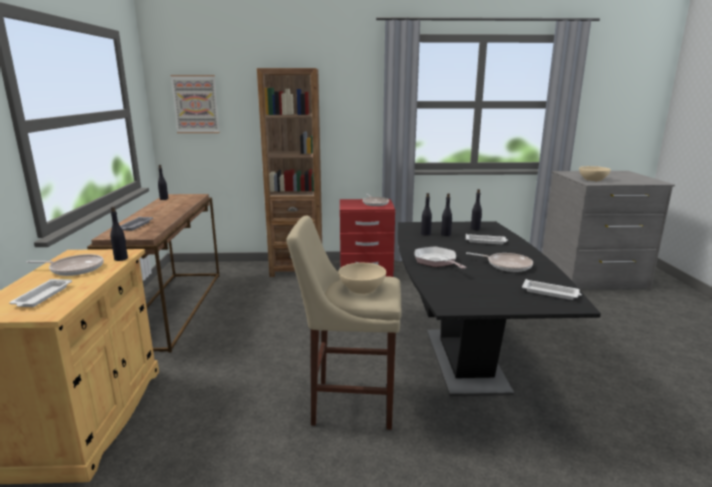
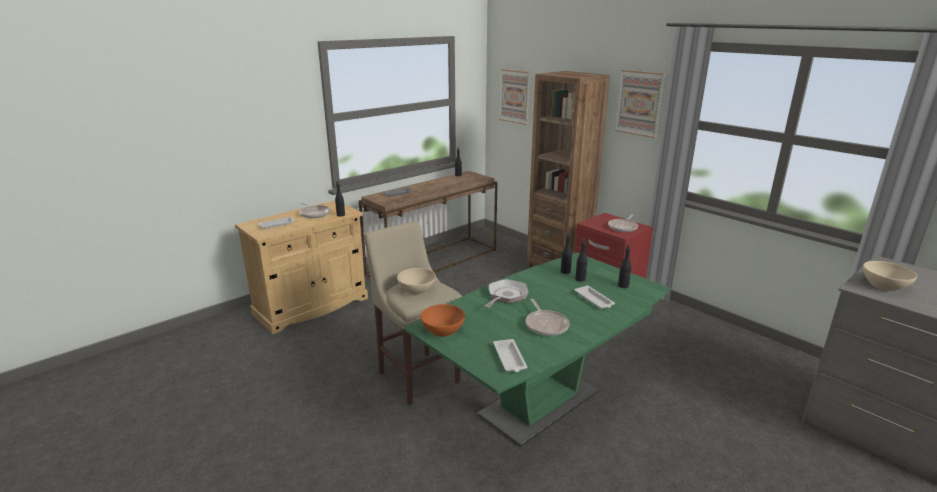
camera: 50 degrees right, 5 degrees up
black dining table [398,221,601,396] -> green dining table [404,252,670,447]
none -> orange bowl [421,304,465,337]
none -> picture [615,70,665,138]

